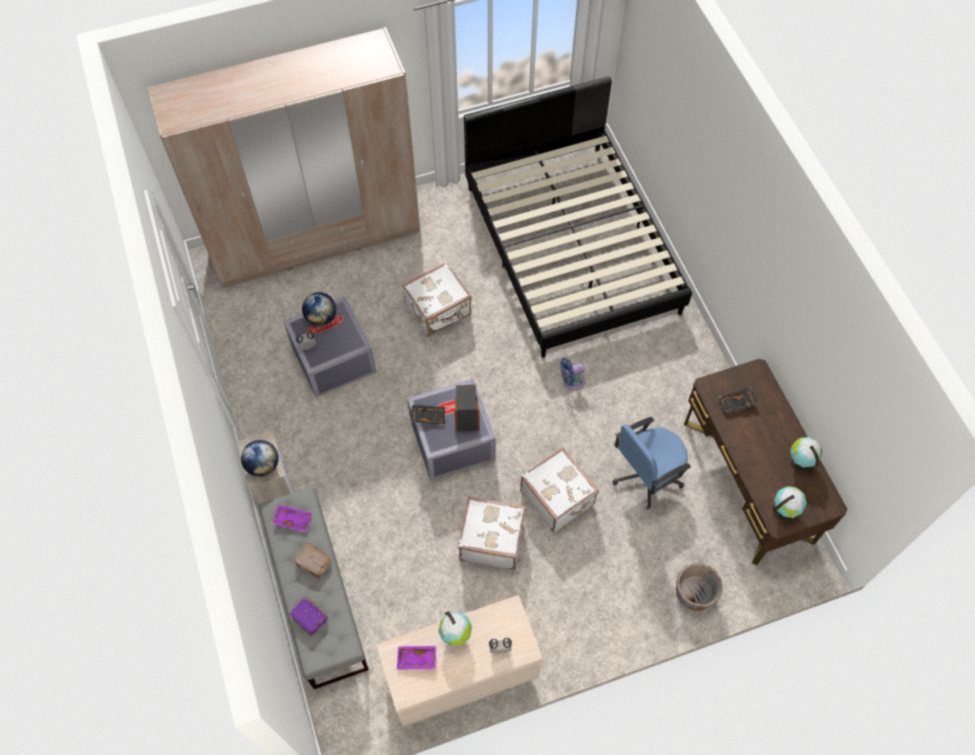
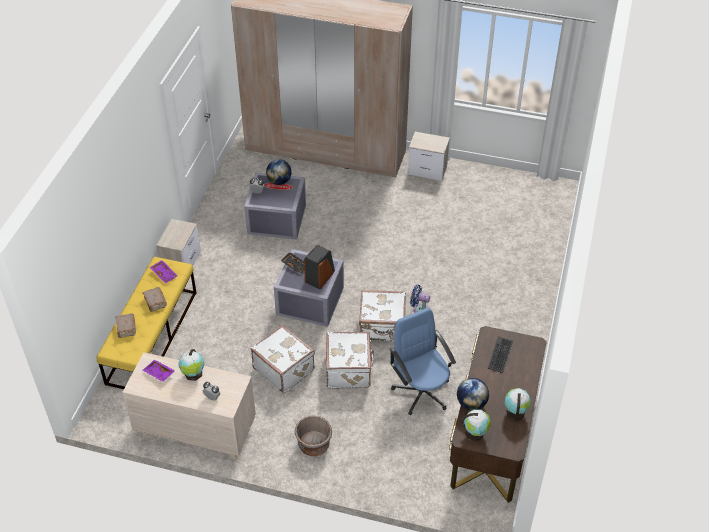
camera: 35 degrees right, 15 degrees down
globe [241,440,278,477] -> globe moved to [457,378,489,410]
grey bench [258,487,369,689] -> yellow bench [97,257,197,389]
purple book [289,597,328,636] -> brown book [115,313,136,338]
white suitcase [402,262,471,337] -> white suitcase moved to [359,290,406,342]
black bed [464,76,692,358] -> none
blue office chair [613,417,691,509] -> blue office chair turned 60 degrees clockwise [390,308,456,415]
grey planter [676,563,723,611] -> grey planter moved to [295,416,332,456]
black tray [718,387,758,414] -> keyboard [487,336,513,373]
none -> nightstand [408,132,450,181]

